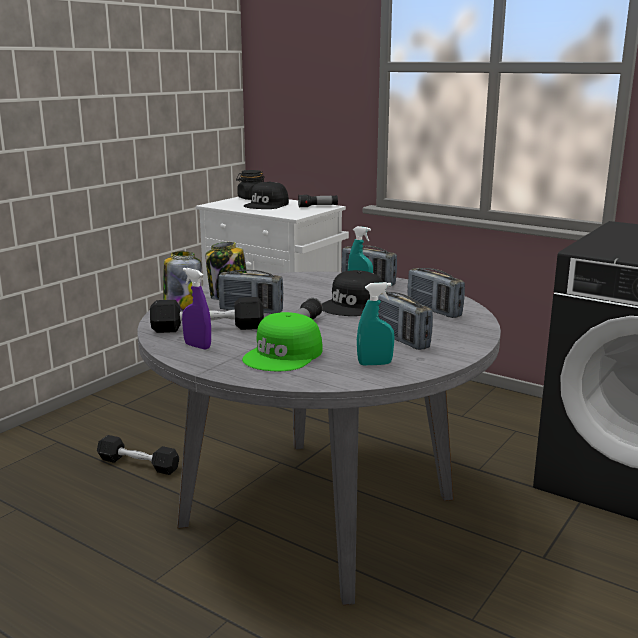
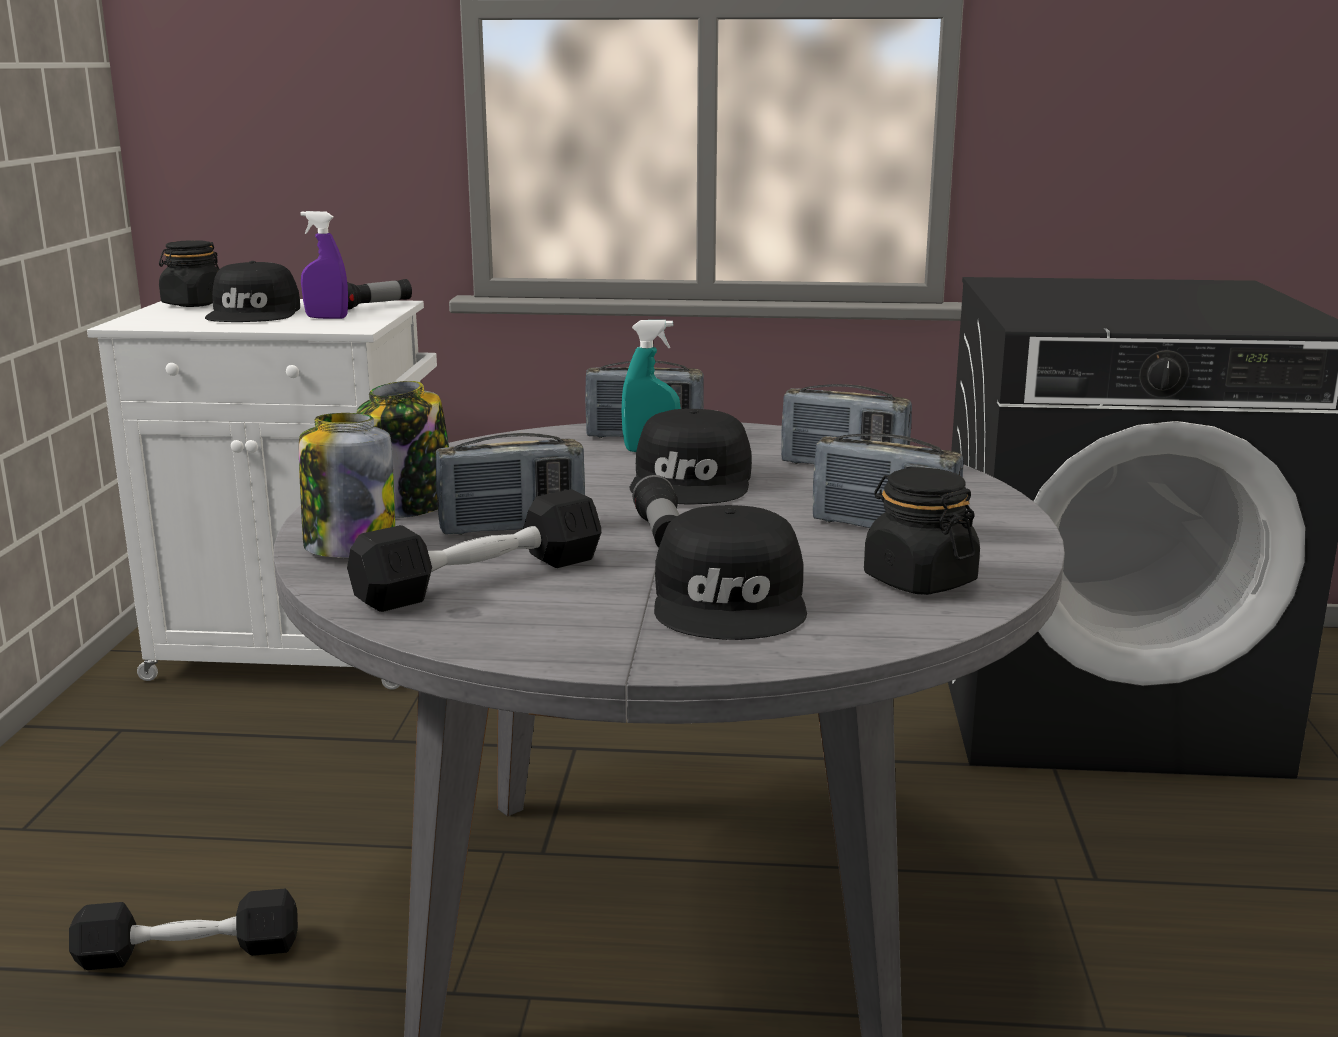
camera: 30 degrees left, 0 degrees up
purple spray bottle [182,268,211,350] -> purple spray bottle moved to [301,211,348,319]
green cap [242,312,322,371] -> black cap [654,505,807,640]
turquoise spray bottle [357,282,395,365] -> black jar [864,468,980,595]

